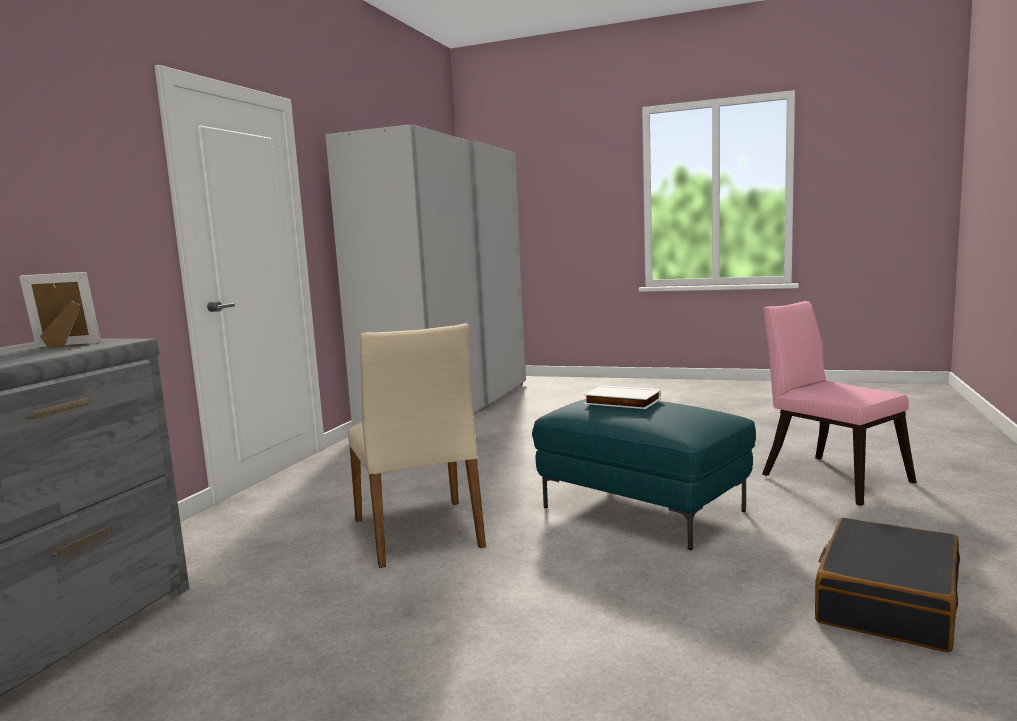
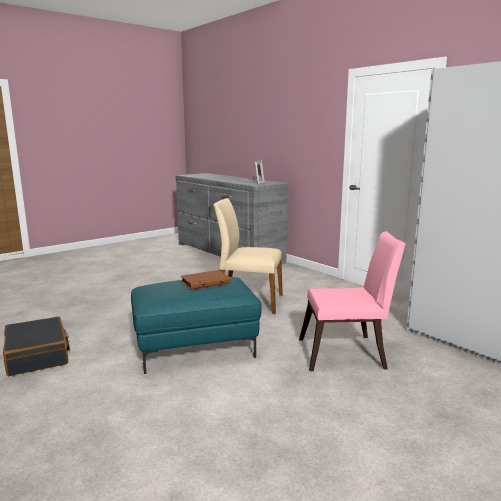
camera: 120 degrees right, 5 degrees up
white book [584,385,661,409] -> brown book [181,270,230,290]
pink chair [762,301,917,506] -> pink chair moved to [299,231,406,371]

